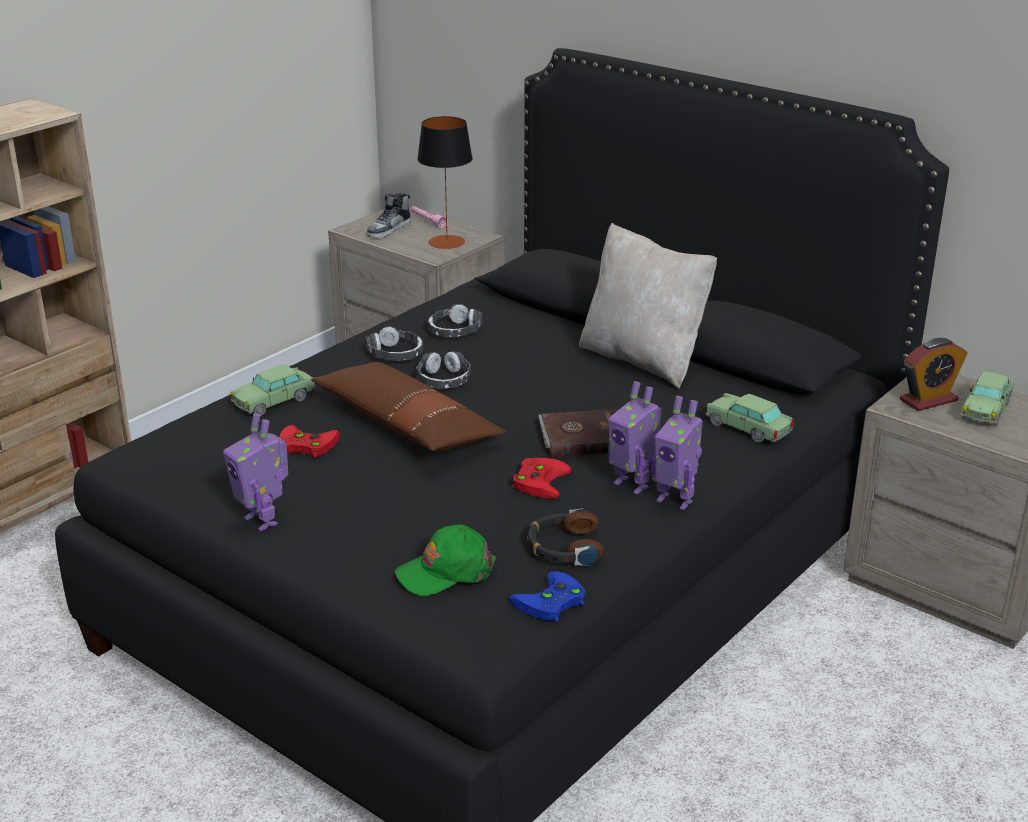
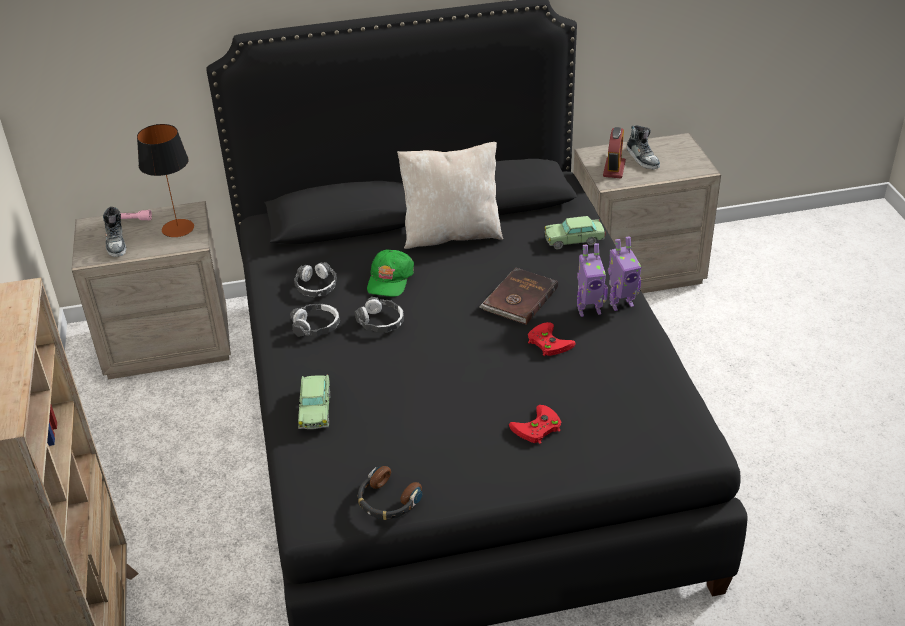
camera: 50 degrees left, 10 degrees up
toy robot [223,413,288,531] -> none
red game controller [279,425,340,458] -> red game controller moved to [509,405,561,444]
brown pillow [311,362,506,452] -> none
green cap [395,524,496,596] -> green cap moved to [367,250,414,297]
blue game controller [509,571,585,622] -> none
headphones [527,508,604,566] -> headphones moved to [357,466,422,520]
toy car [960,372,1014,426] -> shoe [627,126,660,169]

